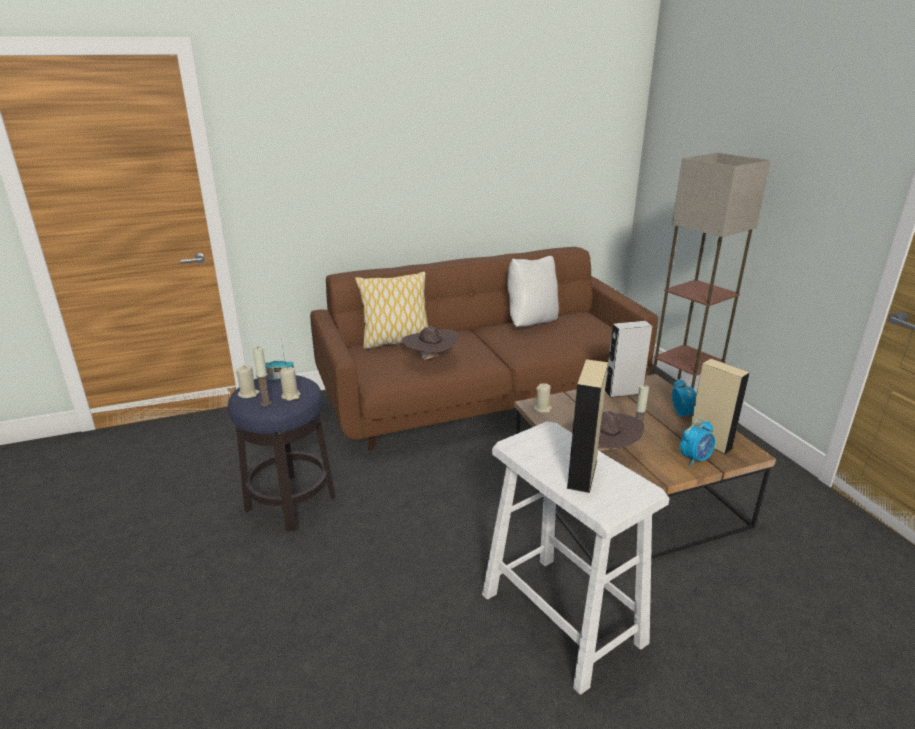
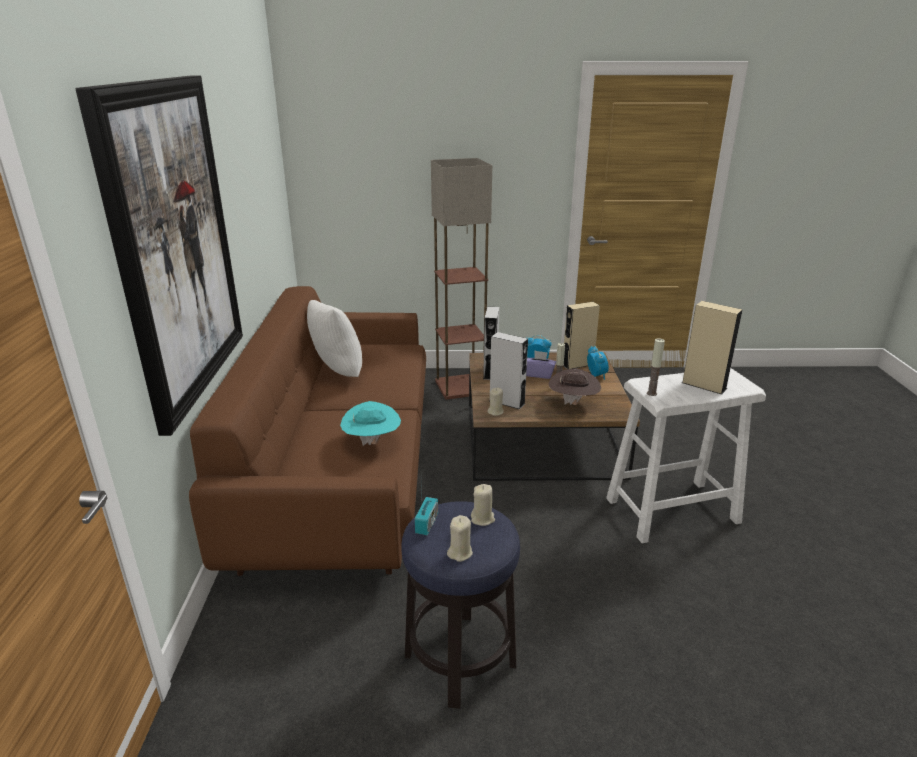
camera: 70 degrees left, 0 degrees up
candle [253,347,272,406] -> candle moved to [647,338,665,396]
pillow [355,271,428,349] -> none
brown hat [402,326,458,360] -> turquoise hat [340,401,401,446]
none -> picture [75,76,243,436]
none -> grey speaker [489,332,528,410]
none -> purple tissue box [526,351,556,379]

